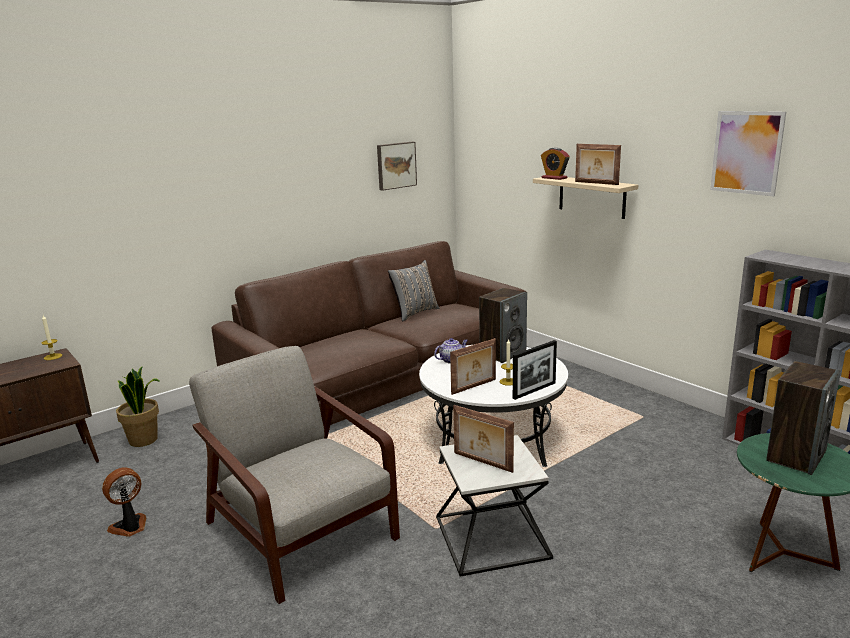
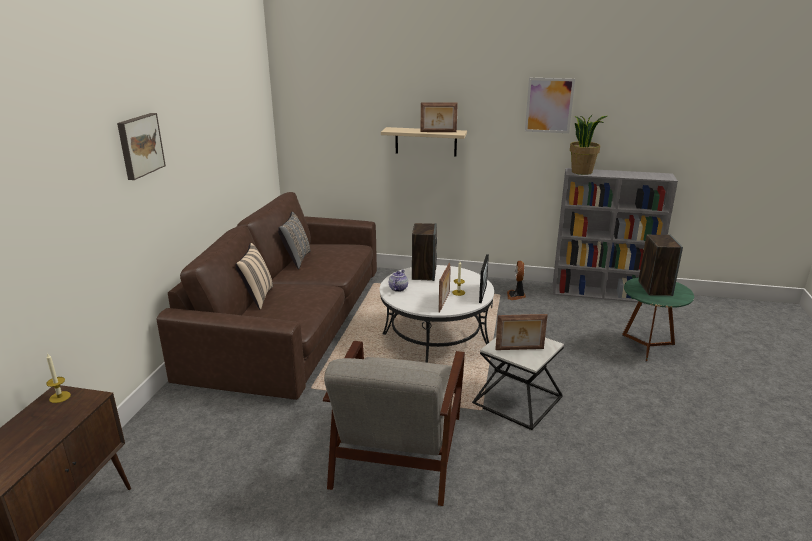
camera: 40 degrees left, 5 degrees up
fan [102,467,146,537] -> fan moved to [507,261,526,300]
potted plant [116,366,160,447] -> potted plant moved to [570,114,607,175]
grey armchair [189,346,400,604] -> grey armchair turned 90 degrees counterclockwise [323,341,465,506]
picture [377,142,417,191] -> picture moved to [117,113,166,180]
alarm clock [541,147,570,180] -> none
none -> beige pillow [236,243,273,310]

